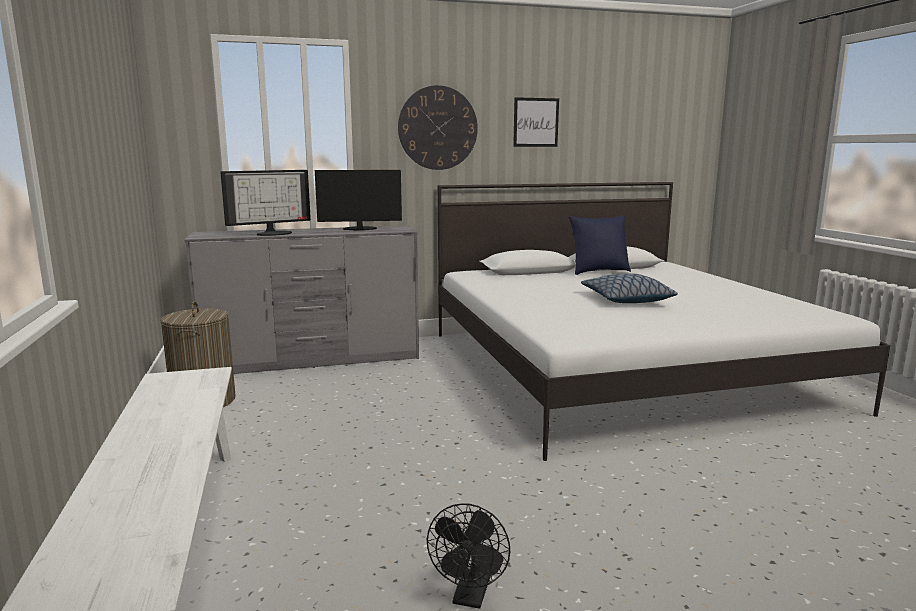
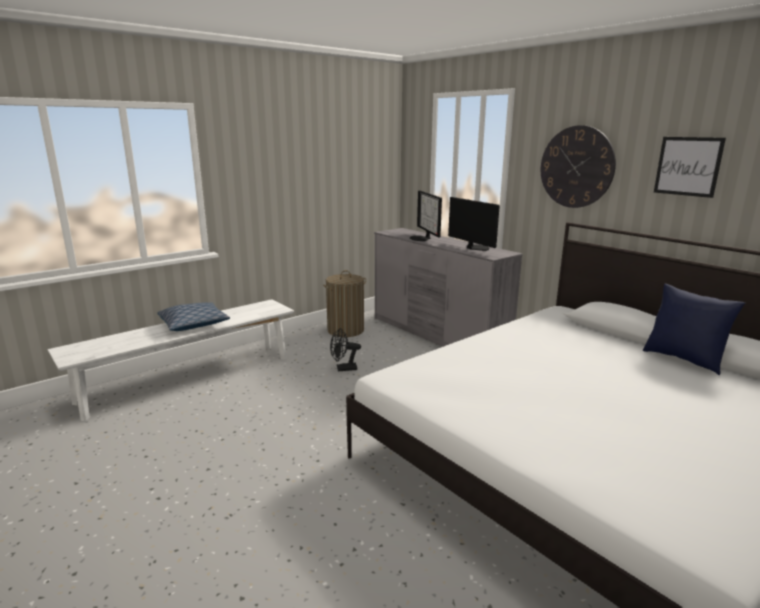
camera: 65 degrees right, 5 degrees up
monitor [220,170,311,236] -> monitor turned 45 degrees clockwise [410,190,442,241]
black fan [427,504,510,609] -> black fan moved to [330,328,361,371]
pillow [581,273,678,303] -> pillow moved to [157,302,230,331]

